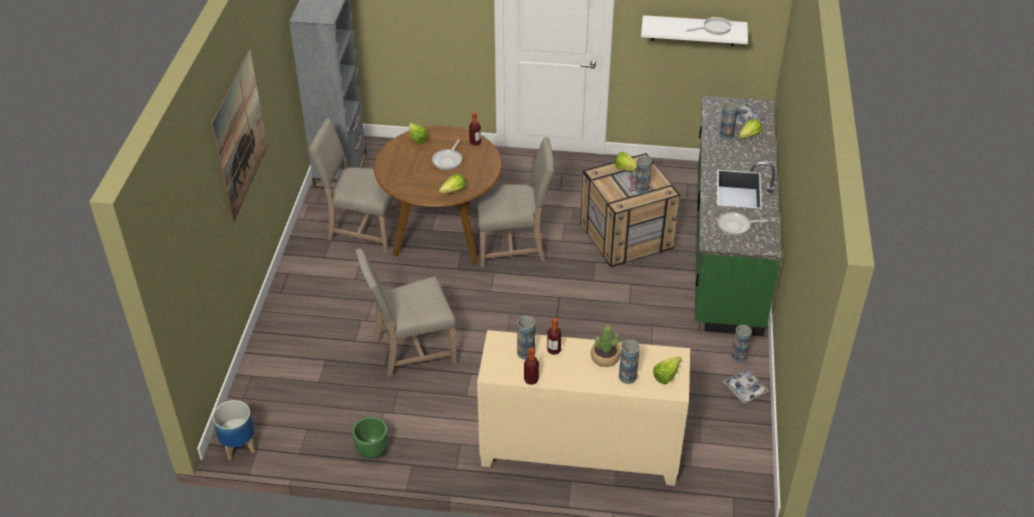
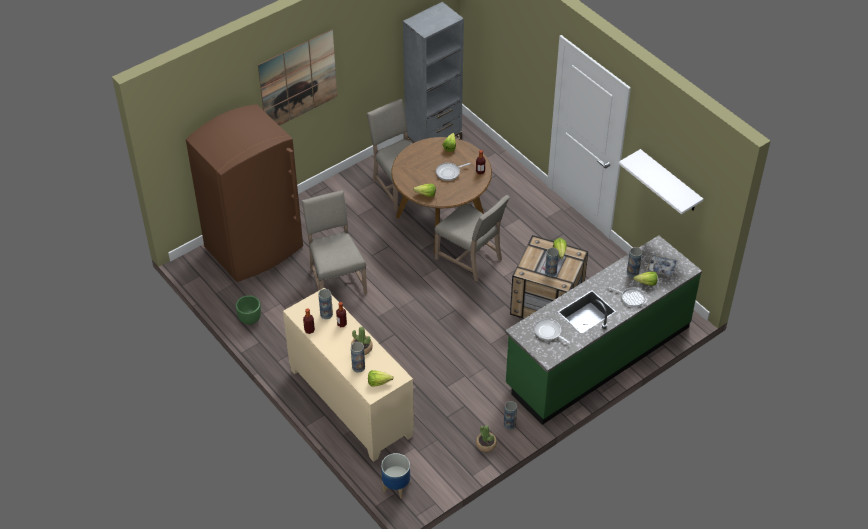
camera: 45 degrees right, 5 degrees up
planter [212,400,255,460] -> planter moved to [381,453,410,499]
beige chair [355,248,457,377] -> beige chair turned 45 degrees clockwise [302,190,367,294]
frying pan [686,17,733,35] -> frying pan moved to [607,286,647,307]
tray [723,369,770,403] -> potted plant [476,425,497,452]
none -> brown fridge [186,104,303,282]

